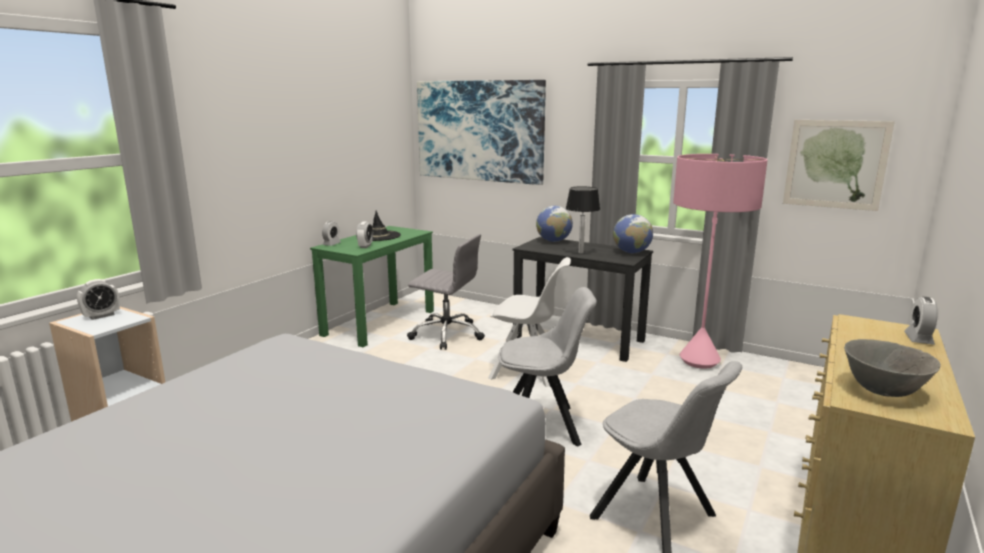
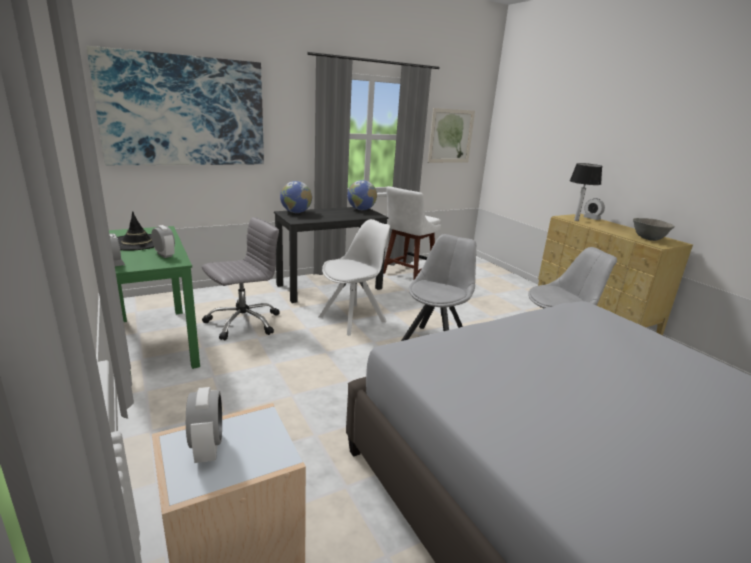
camera: 60 degrees left, 5 degrees up
table lamp [566,186,600,254] -> table lamp moved to [570,163,602,221]
pink floor lamp [673,154,768,369] -> white chair [383,186,441,281]

